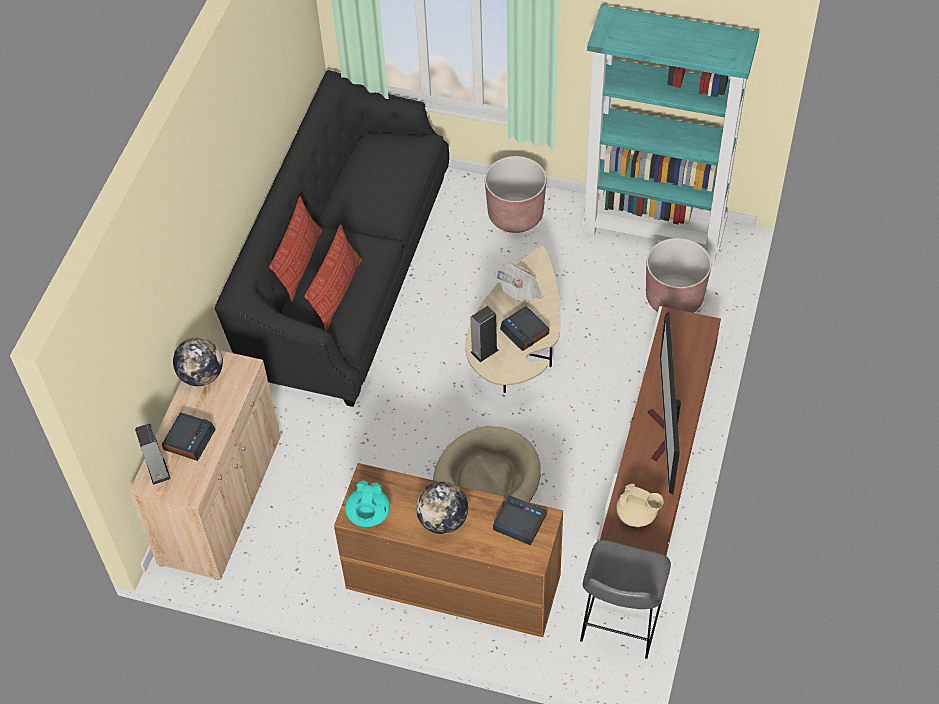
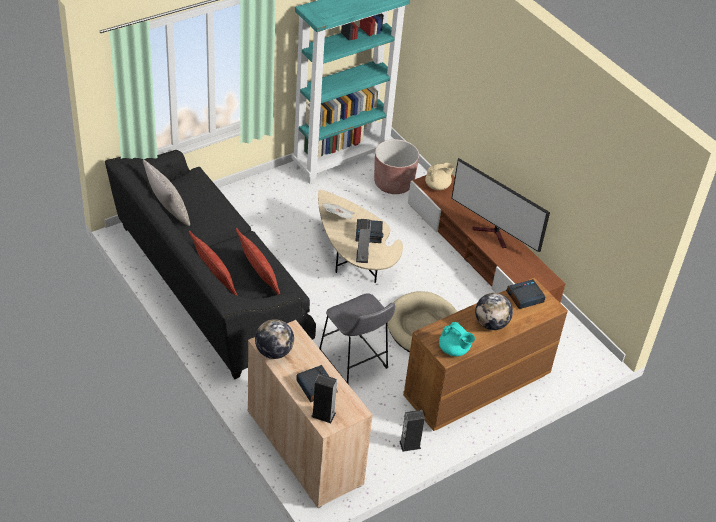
camera: 55 degrees left, 10 degrees down
brown planter [485,156,546,233] -> none
grey stool [580,540,671,659] -> grey stool moved to [319,293,395,385]
beige teapot [616,484,664,527] -> beige teapot moved to [425,163,454,190]
none -> grey pillow [143,159,190,226]
none -> speaker [399,410,425,452]

